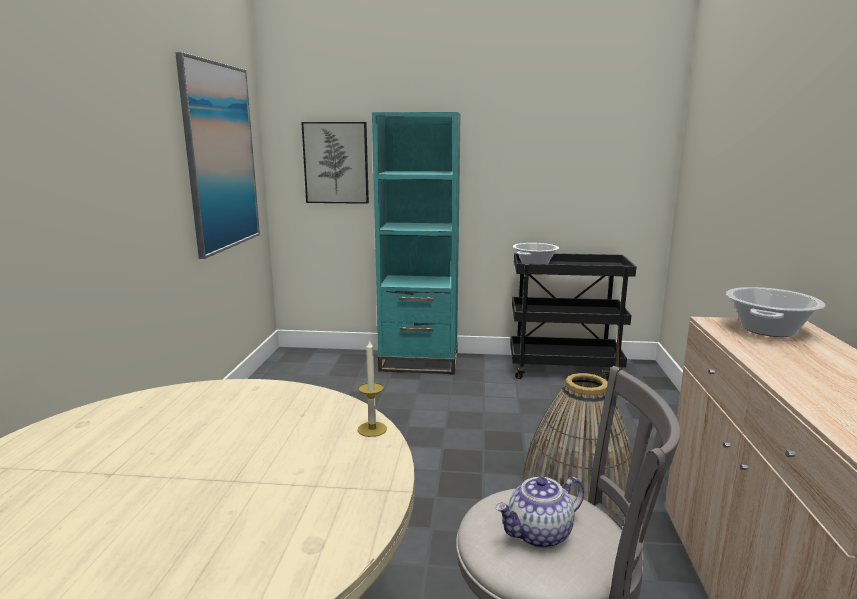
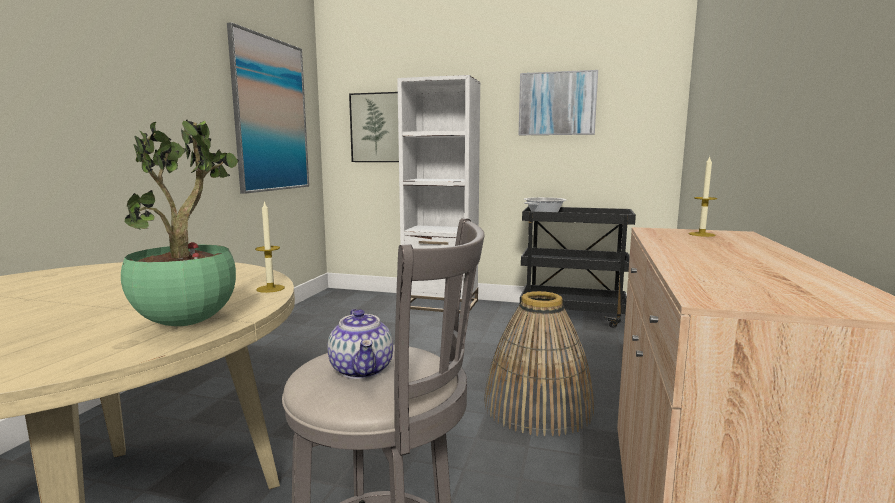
camera: 10 degrees right, 5 degrees down
turquoise bookcase [372,112,461,374] -> white bookcase [397,75,481,313]
teapot [495,477,584,548] -> teapot turned 90 degrees counterclockwise [327,309,393,379]
cooking pot [726,287,825,337] -> candle [689,157,717,237]
none -> potted plant [121,120,239,326]
none -> picture [519,70,598,135]

